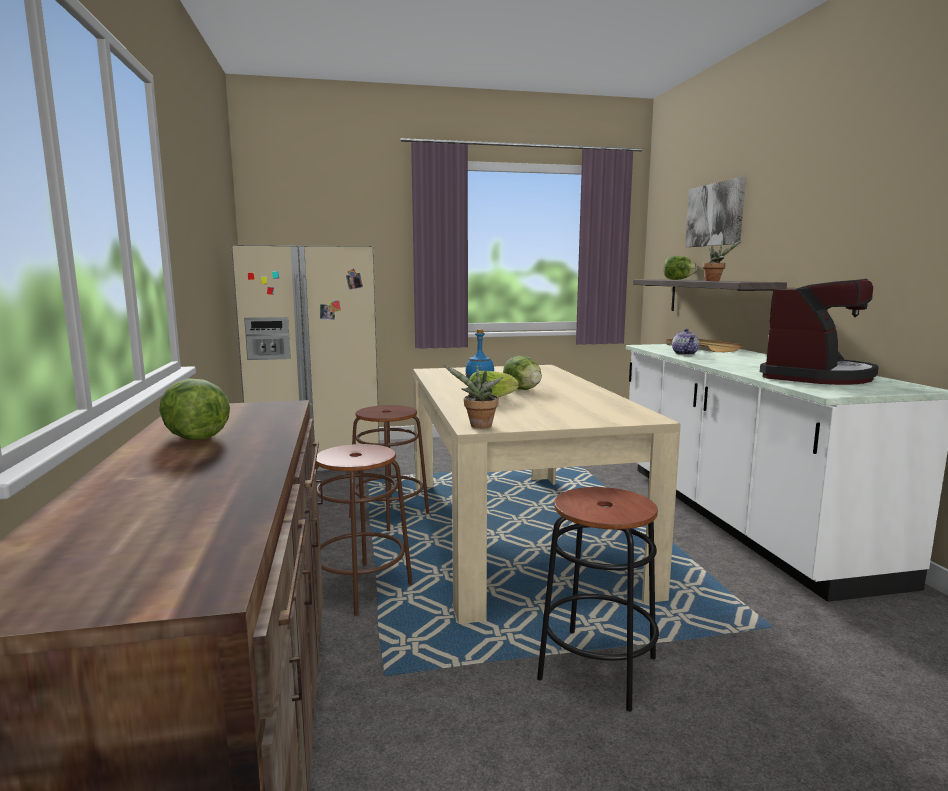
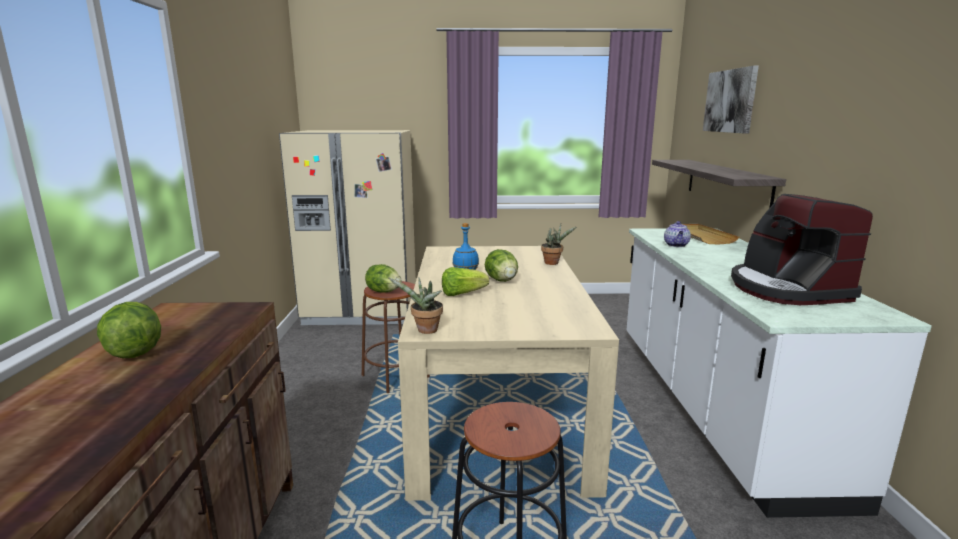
camera: 10 degrees right, 5 degrees up
brown stool [315,444,413,616] -> none
lettuce [664,256,697,280] -> lettuce moved to [365,264,402,293]
potted plant [703,240,743,281] -> potted plant moved to [541,224,576,265]
coffee machine [760,279,879,385] -> coffee machine turned 120 degrees clockwise [731,194,873,305]

